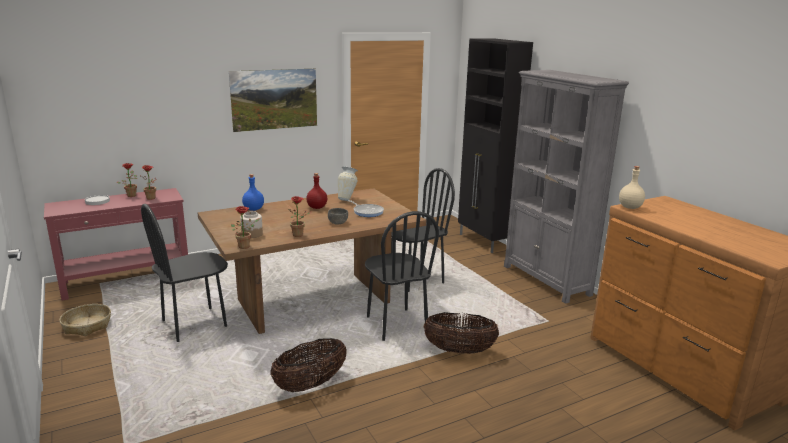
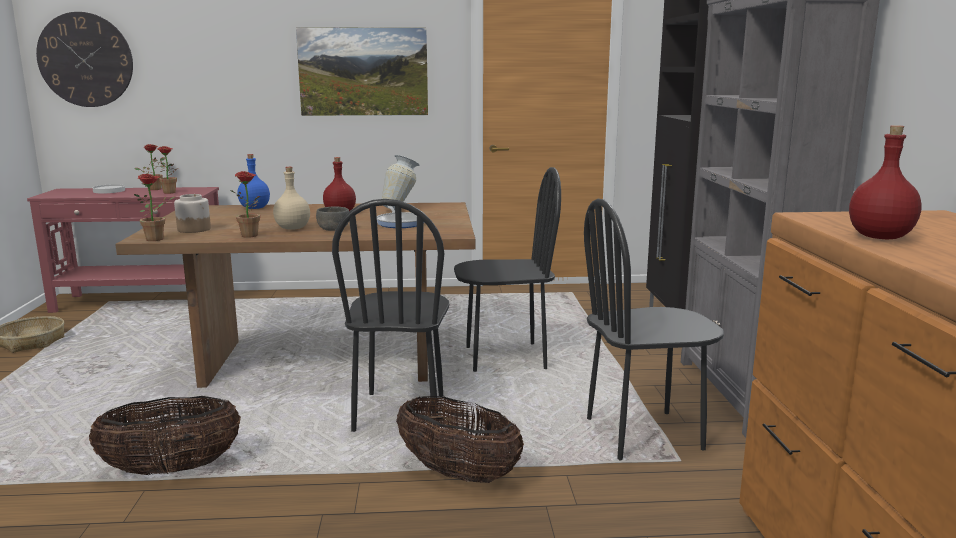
camera: 25 degrees right, 5 degrees down
black chair [141,204,228,342] -> black chair moved to [584,199,724,461]
beige bottle [619,166,645,209] -> beige bottle moved to [273,167,310,230]
none -> wall clock [36,12,133,107]
none -> red bottle [849,125,922,239]

